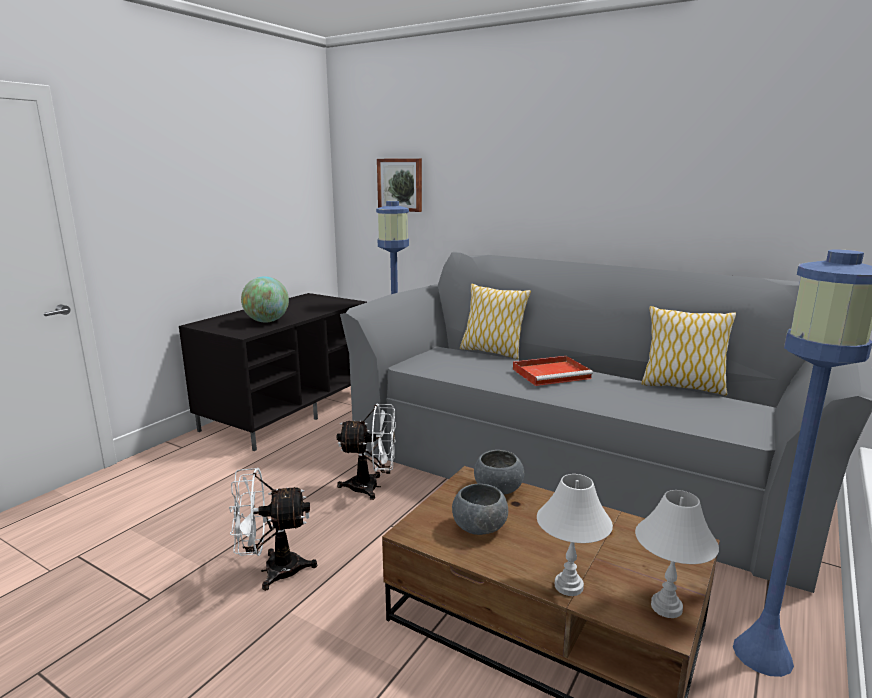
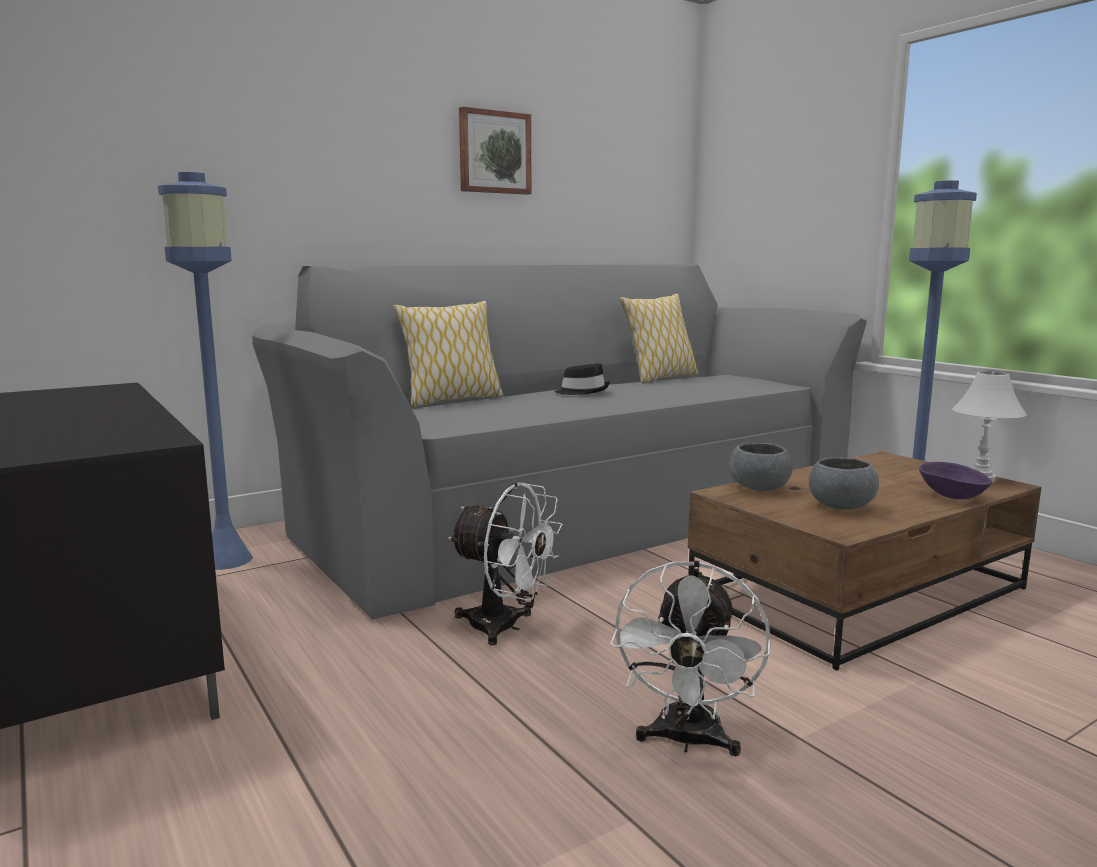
camera: 65 degrees left, 5 degrees down
globe [241,276,289,322] -> none
white fan [337,404,396,500] -> white fan turned 90 degrees clockwise [448,483,563,645]
picture [377,158,422,212] -> picture moved to [459,107,532,195]
red tray [513,356,593,386] -> black hat [555,363,610,395]
white table lamp [537,474,613,596] -> purple bowl [919,462,992,499]

